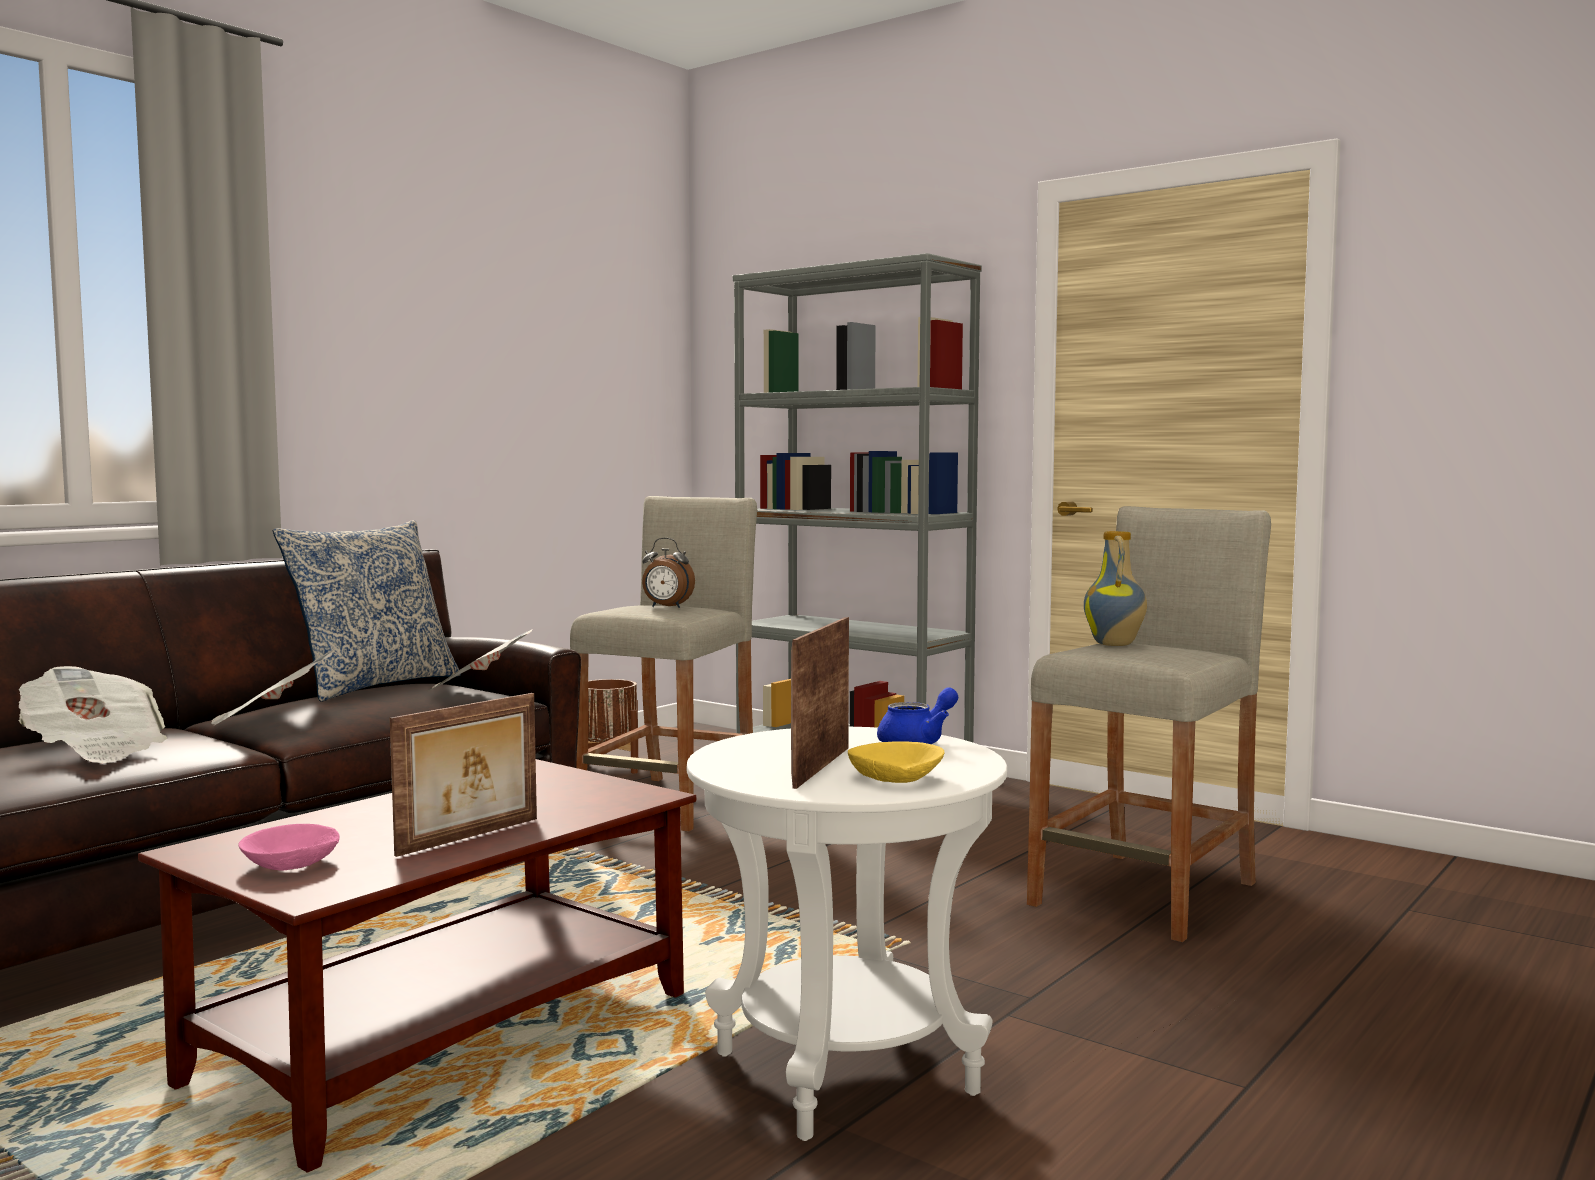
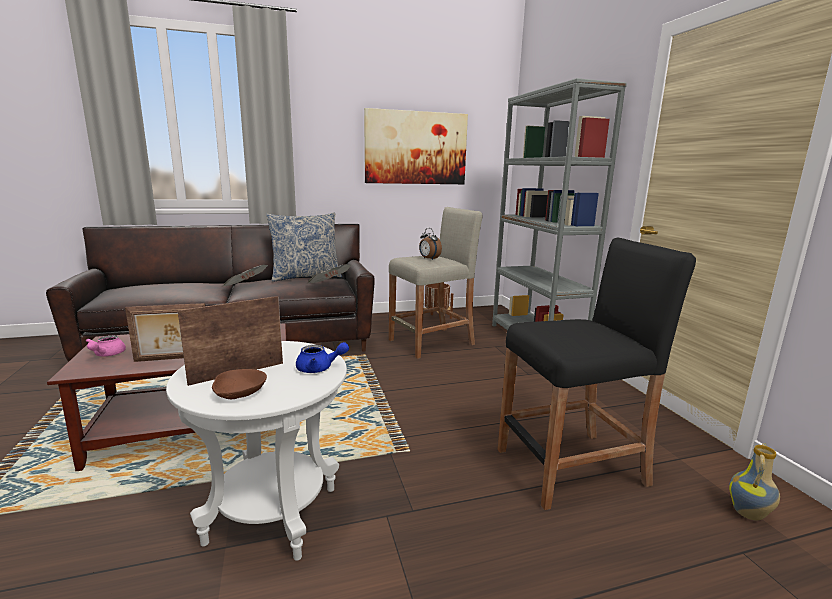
camera: 35 degrees right, 10 degrees up
newspaper [19,666,167,763] -> none
pink bowl [238,824,340,871] -> pink teapot [86,335,126,357]
yellow bowl [848,741,945,783] -> brown bowl [212,369,267,399]
beige stool [1027,506,1271,942] -> black stool [498,237,696,510]
vase [1084,531,1147,646] -> vase moved to [729,443,780,520]
none -> picture [364,108,468,184]

